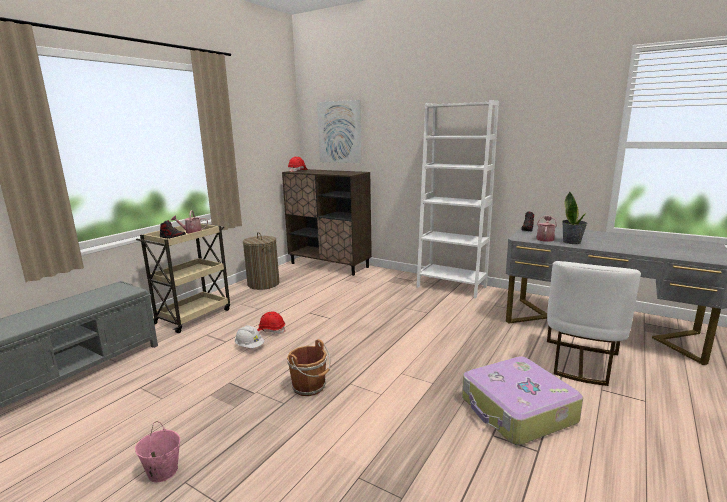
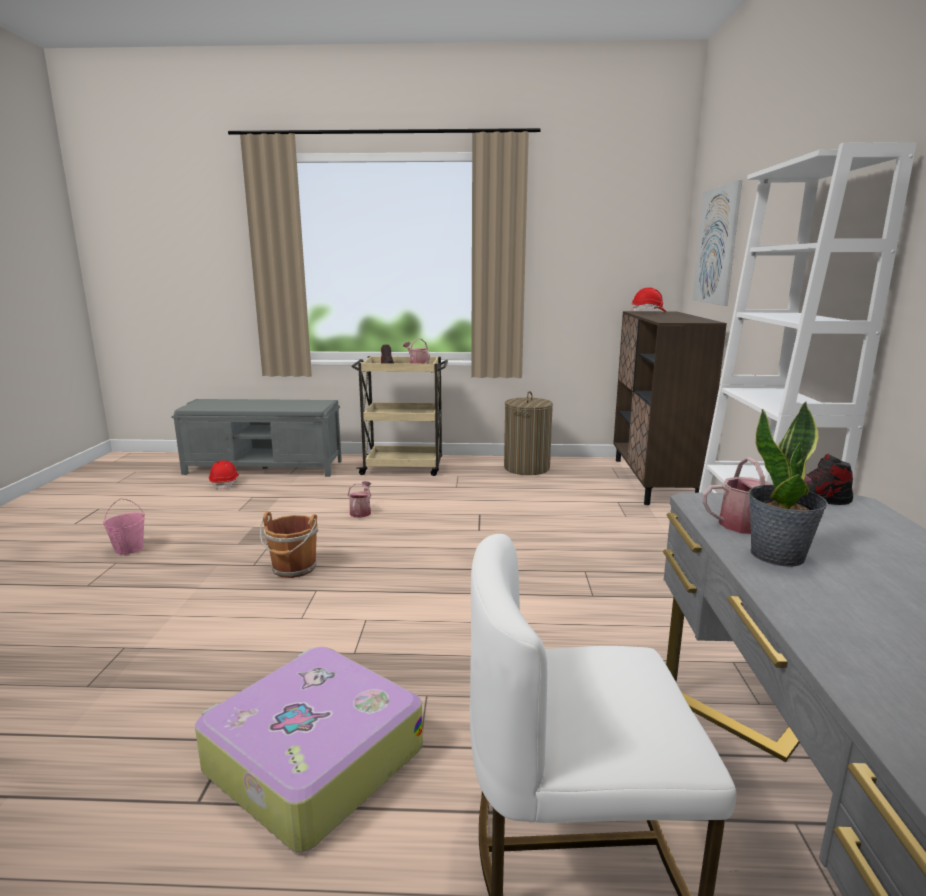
camera: 60 degrees right, 0 degrees up
white hard hat [235,325,264,348] -> watering can [348,481,371,518]
red hard hat [257,311,285,334] -> red hard hat moved to [209,461,239,490]

